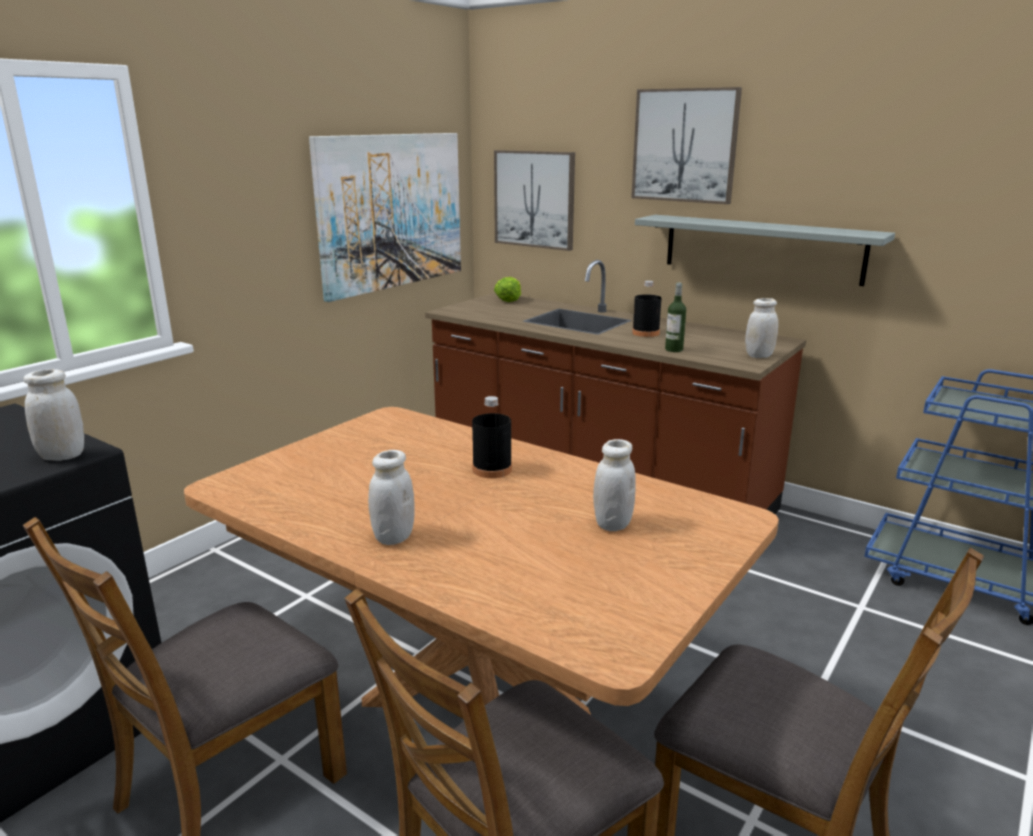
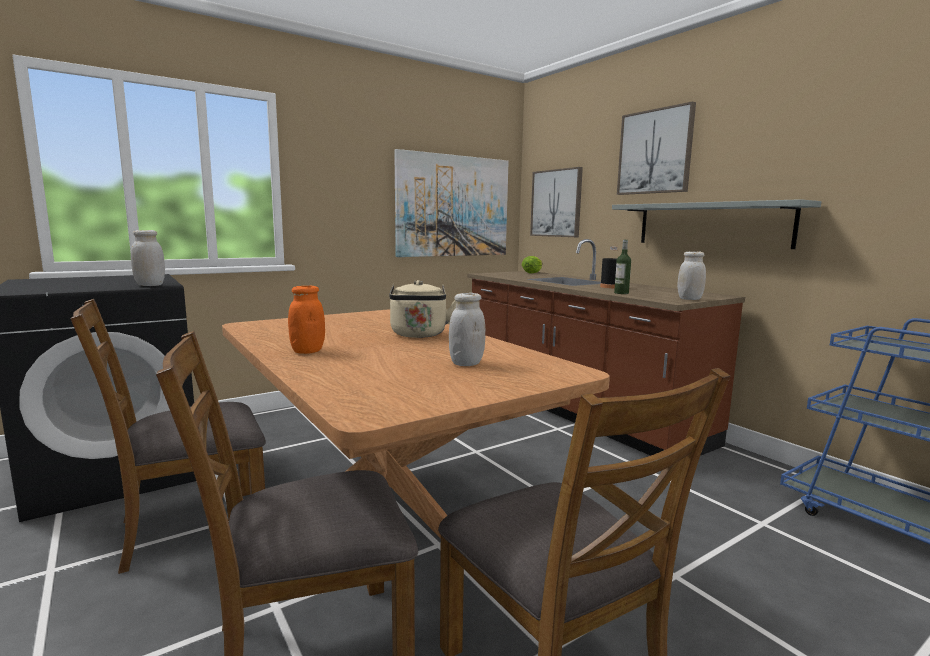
camera: 20 degrees right, 10 degrees down
white jar [368,450,415,545] -> orange jar [288,285,325,354]
black bottle [472,396,512,478] -> beige kettle [389,280,456,338]

